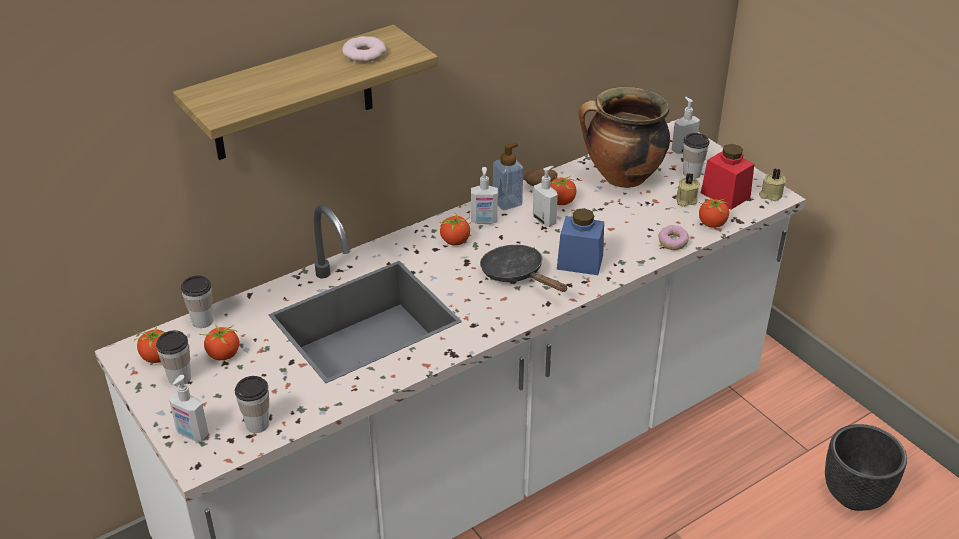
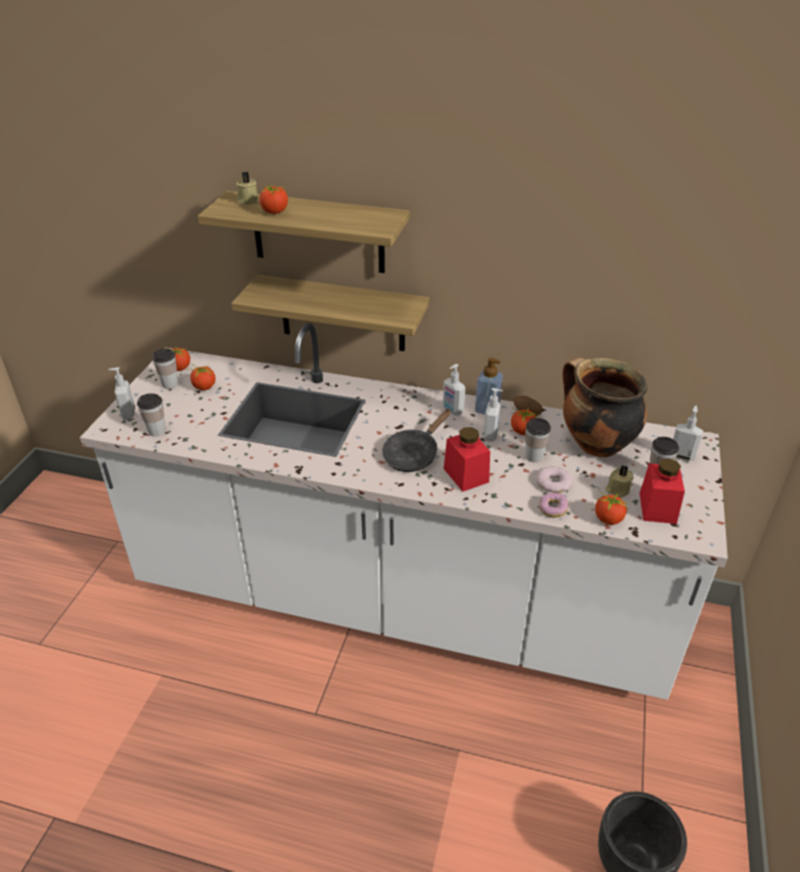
camera: 50 degrees right, 0 degrees up
cup [181,275,213,328] -> cup moved to [525,418,551,463]
donut [342,36,387,62] -> donut moved to [536,466,573,493]
tomato [439,213,471,246] -> tomato moved to [259,185,288,214]
black frying pan [480,245,568,292] -> black frying pan turned 150 degrees counterclockwise [382,408,451,472]
blue jar [557,208,604,275] -> red jar [444,427,490,492]
beige candle [759,168,786,201] -> beige candle moved to [236,172,259,205]
none -> shelf [231,275,429,351]

